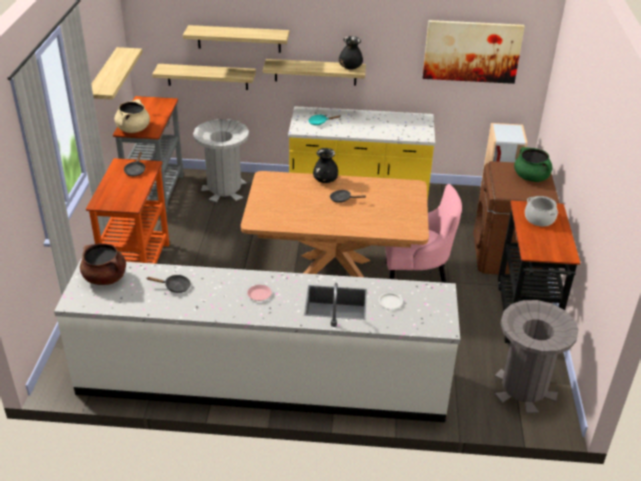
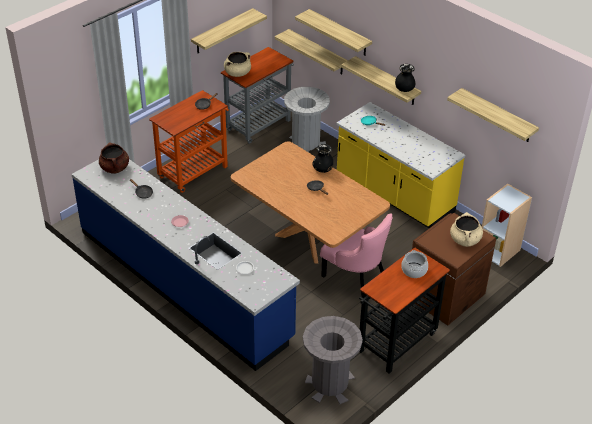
camera: 40 degrees right, 5 degrees up
white counter [54,259,460,422] -> blue counter [71,159,300,371]
picture [423,20,525,84] -> shelf [447,88,539,142]
green cooking pot [514,147,552,182] -> beige cooking pot [450,212,483,247]

